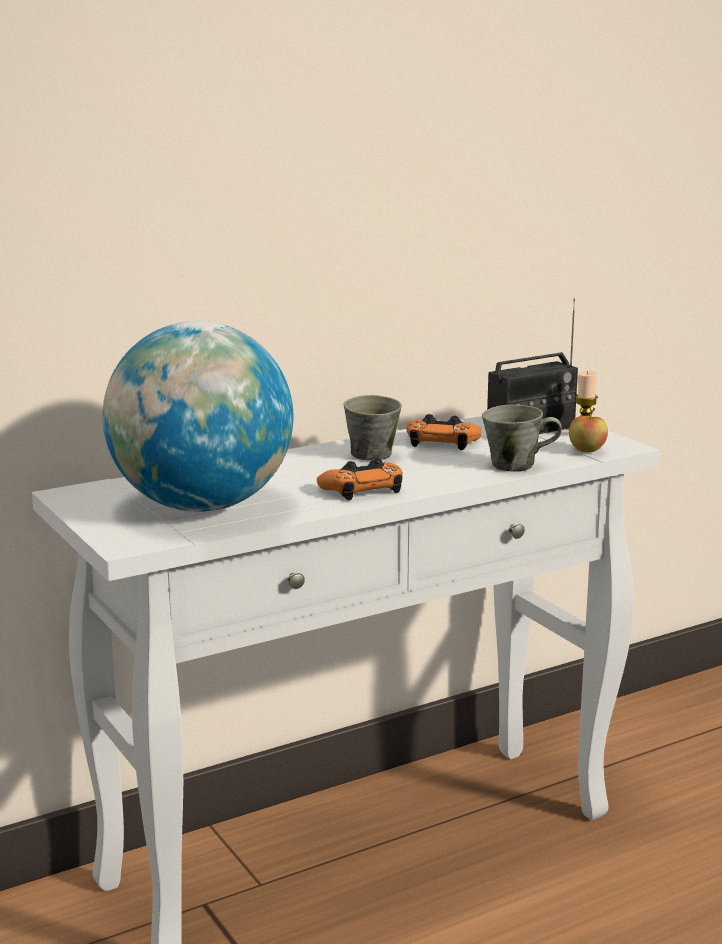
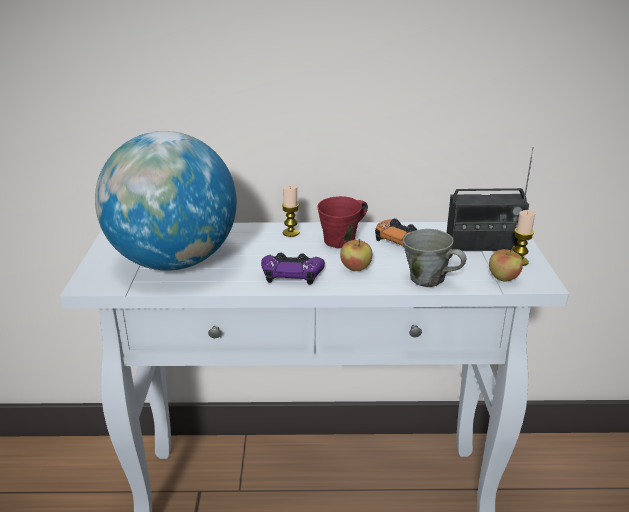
camera: 30 degrees right, 10 degrees up
orange game controller [317,457,403,500] -> purple game controller [261,252,325,285]
grey mug [344,395,402,460] -> red mug [317,196,368,248]
none -> candle [282,185,299,237]
none -> apple [340,239,372,271]

